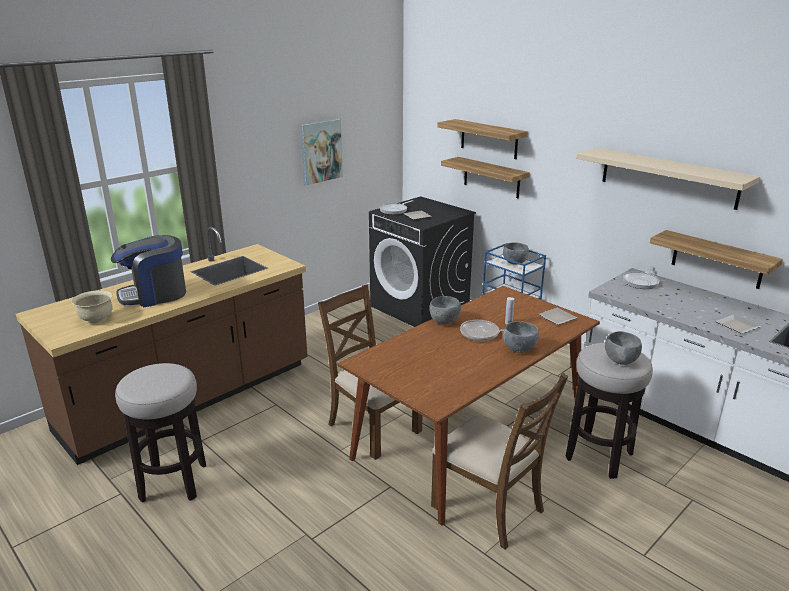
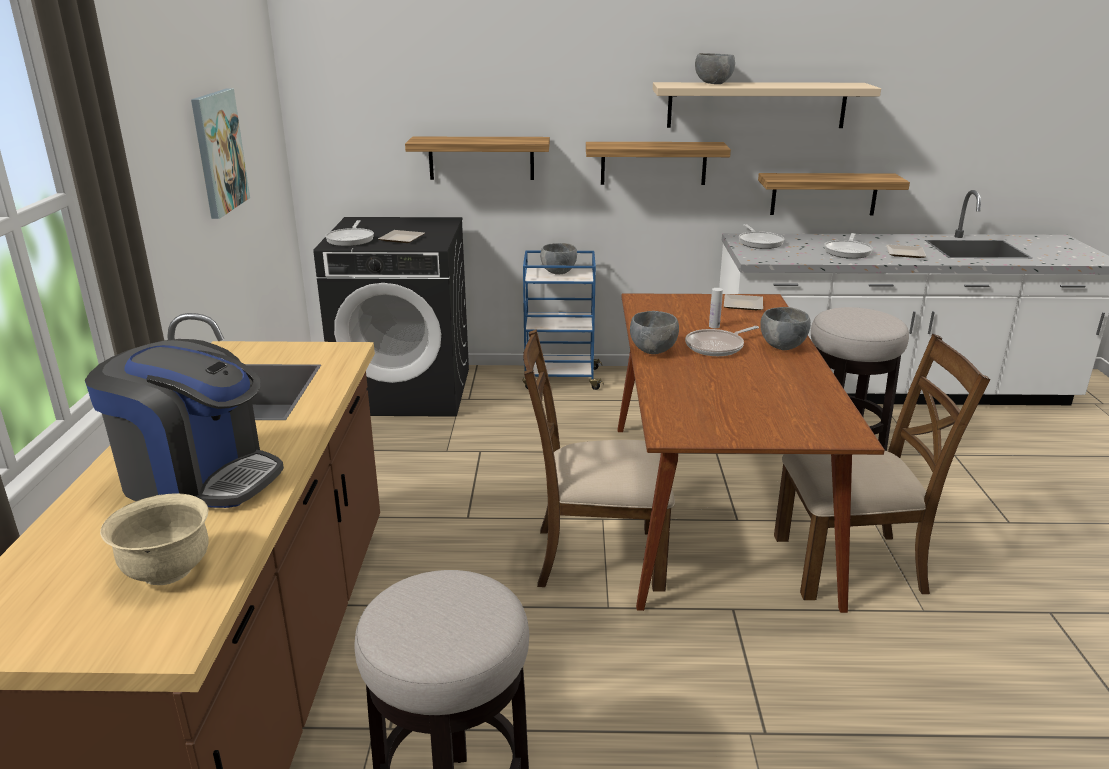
camera: 45 degrees left, 0 degrees up
coffee machine [111,235,186,307] -> coffee machine turned 90 degrees counterclockwise [85,339,284,508]
shelf [437,119,528,159] -> shelf moved to [586,142,731,185]
grey bowl [605,331,642,365] -> grey bowl moved to [695,53,735,84]
none -> frying pan [824,233,873,259]

